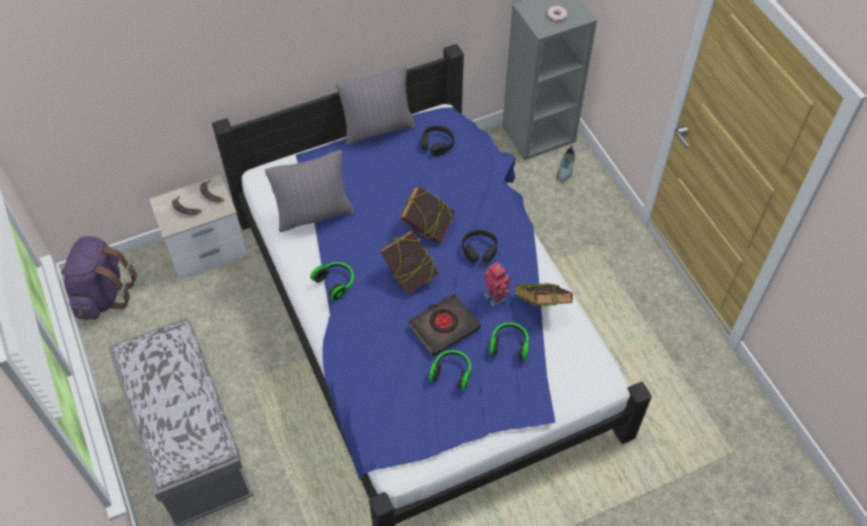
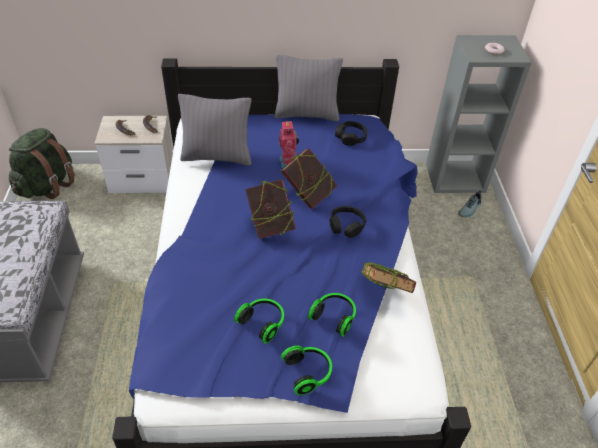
camera: 20 degrees right, 10 degrees down
purple backpack [61,236,137,320] -> green backpack [9,128,75,199]
headphones [310,262,354,301] -> headphones moved to [281,346,332,395]
black book [408,293,480,356] -> none
toy robot [484,262,510,308] -> toy robot moved to [279,121,299,168]

